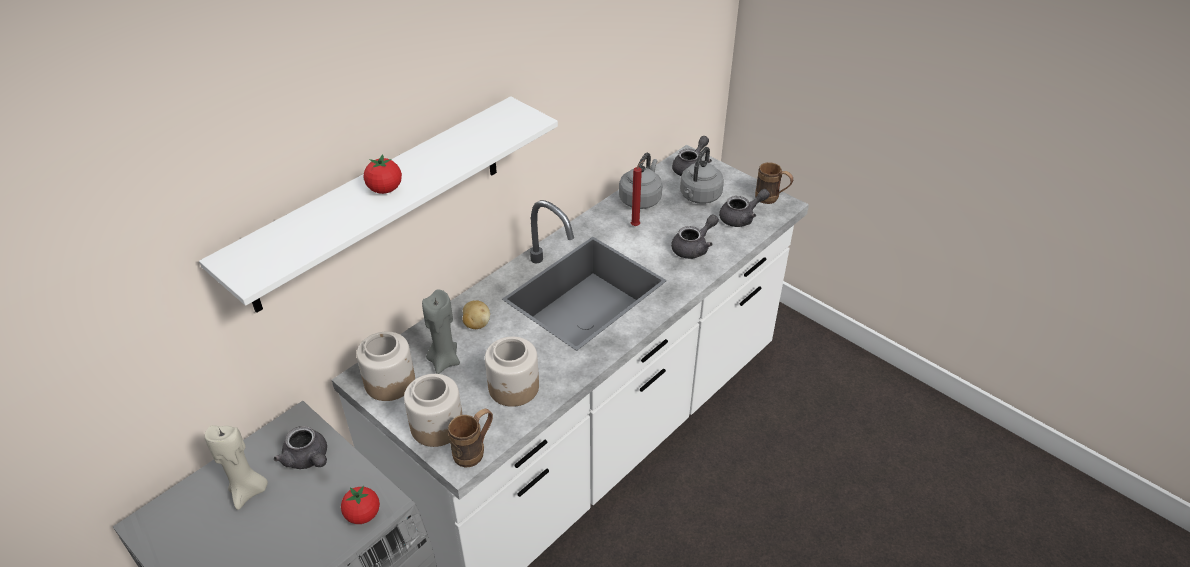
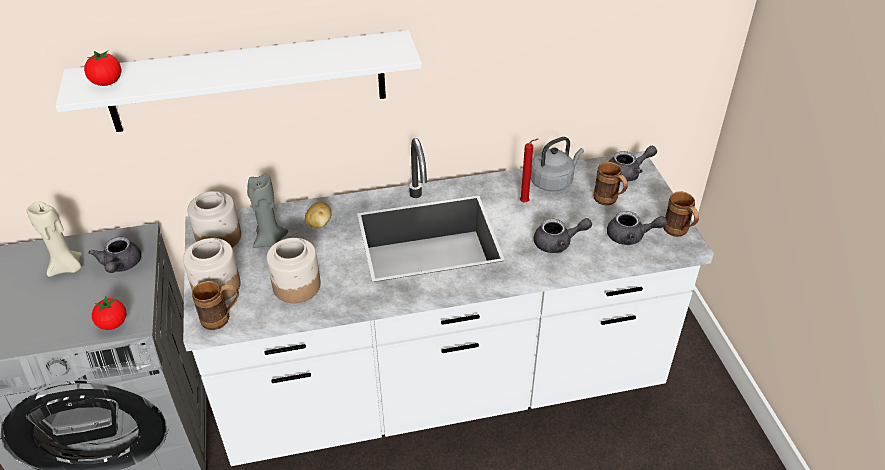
camera: 35 degrees right, 0 degrees up
tomato [363,154,402,194] -> tomato moved to [84,51,121,86]
grey kettle [680,147,724,204] -> brown mug [594,162,628,206]

